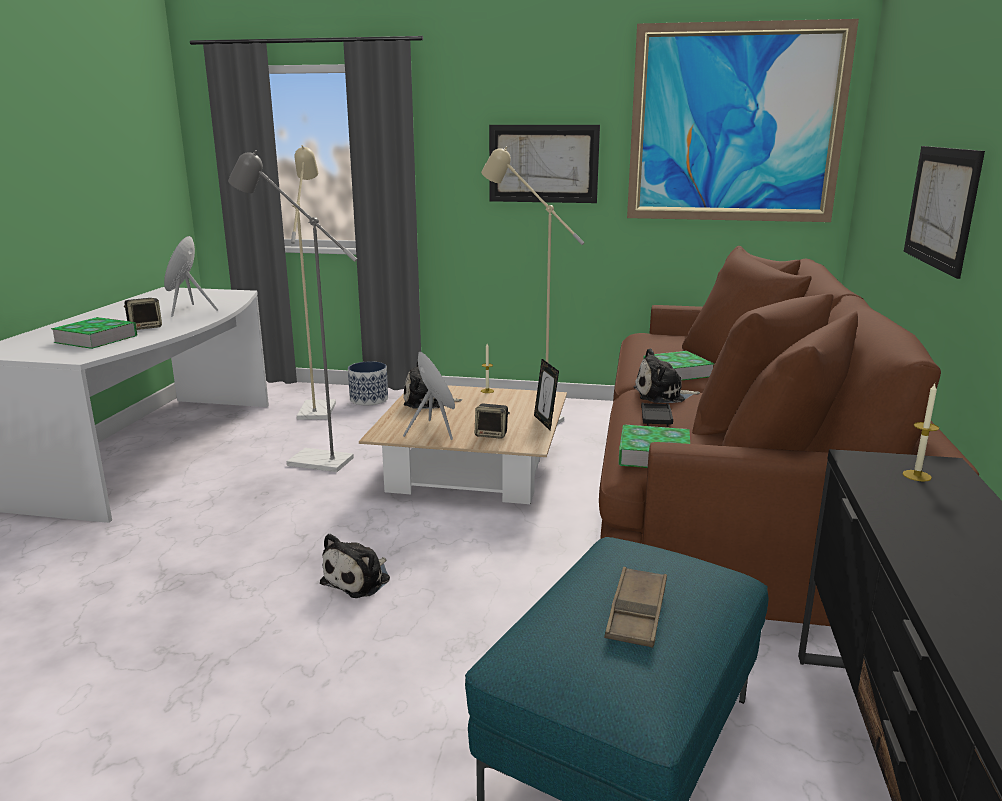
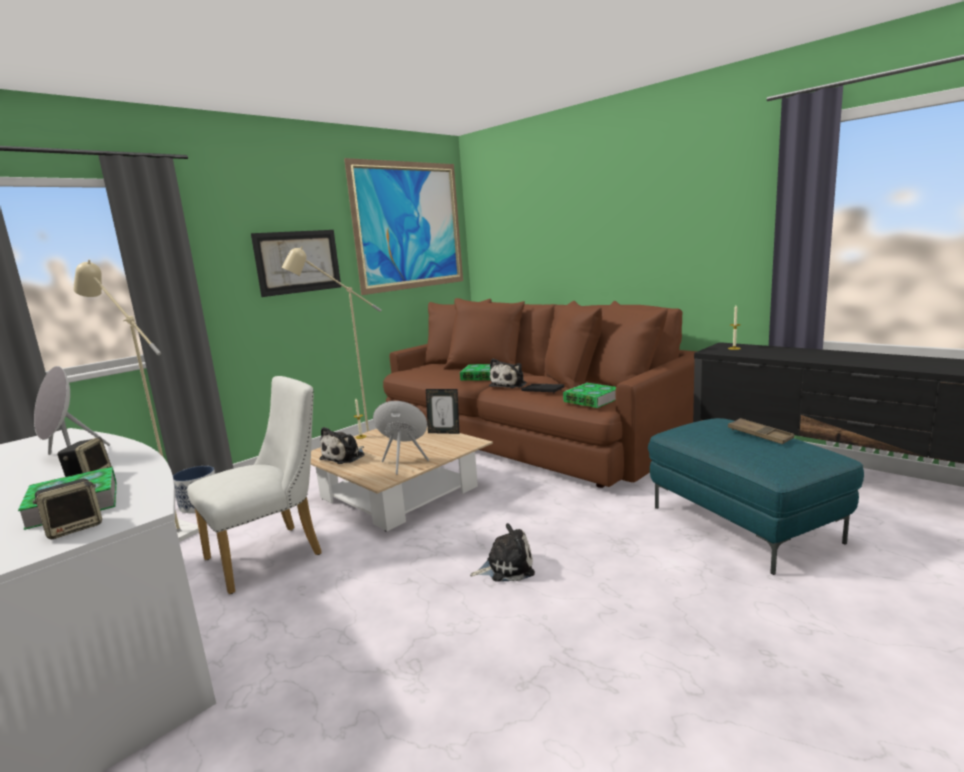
camera: 55 degrees left, 5 degrees down
grey floor lamp [228,150,357,472] -> white chair [187,376,322,594]
plush toy [320,534,390,598] -> plush toy turned 75 degrees counterclockwise [470,523,535,582]
speaker [475,404,510,439] -> speaker moved to [33,479,102,539]
picture [904,146,985,279] -> none

